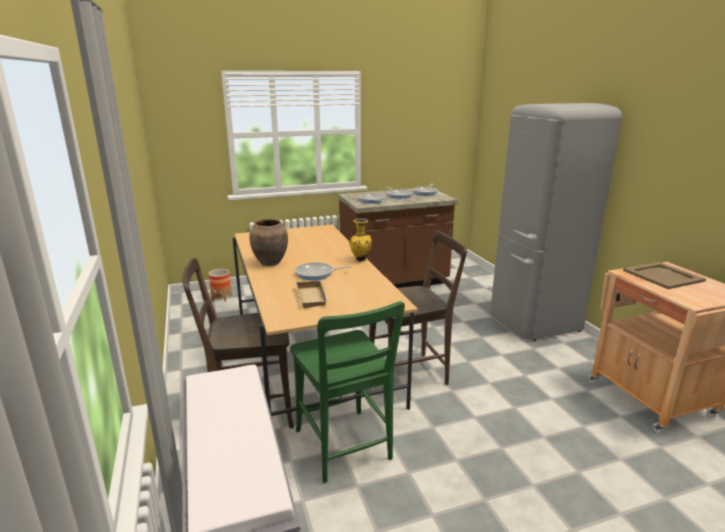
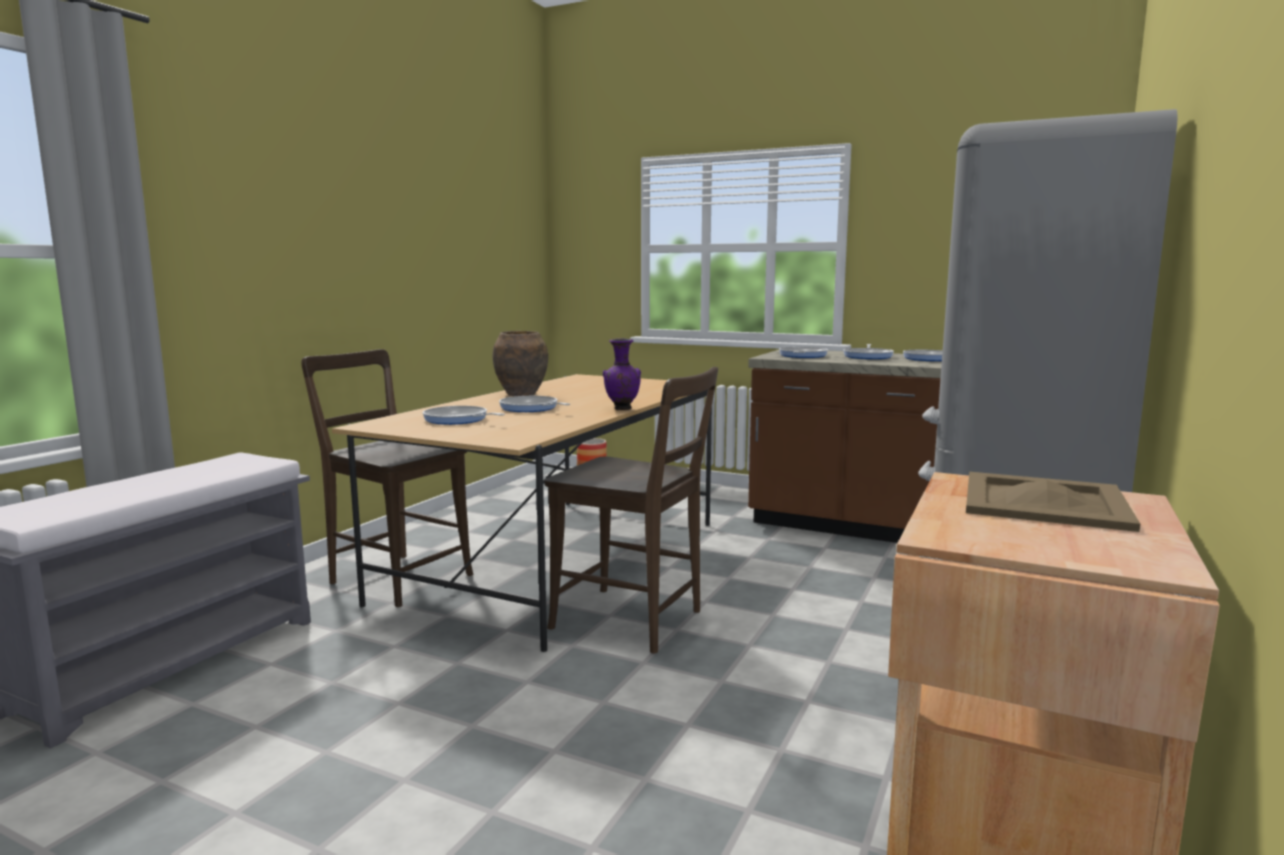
camera: 45 degrees right, 10 degrees down
green chair [290,301,405,483] -> none
beige tray [295,280,329,308] -> frying pan [422,406,505,425]
yellow vase [349,218,372,262] -> purple vase [603,338,641,410]

